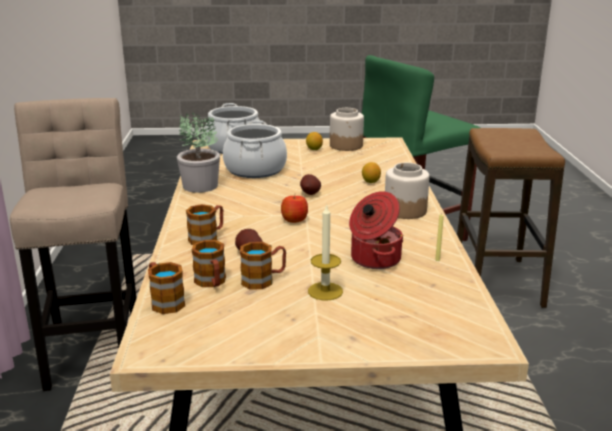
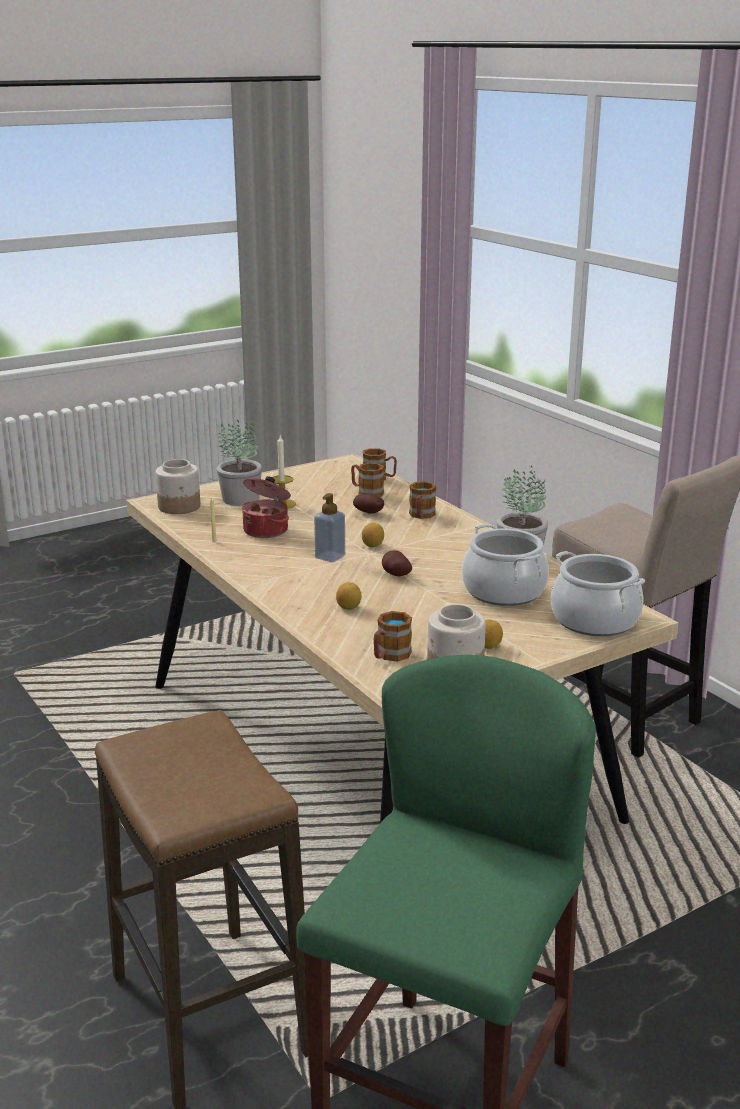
camera: 150 degrees right, 0 degrees up
mug [240,242,286,289] -> mug moved to [373,611,412,662]
apple [281,195,308,223] -> lemon [362,523,384,547]
jar [385,163,430,219] -> jar moved to [155,459,200,514]
none -> potted plant [217,419,262,506]
none -> soap dispenser [314,493,345,562]

